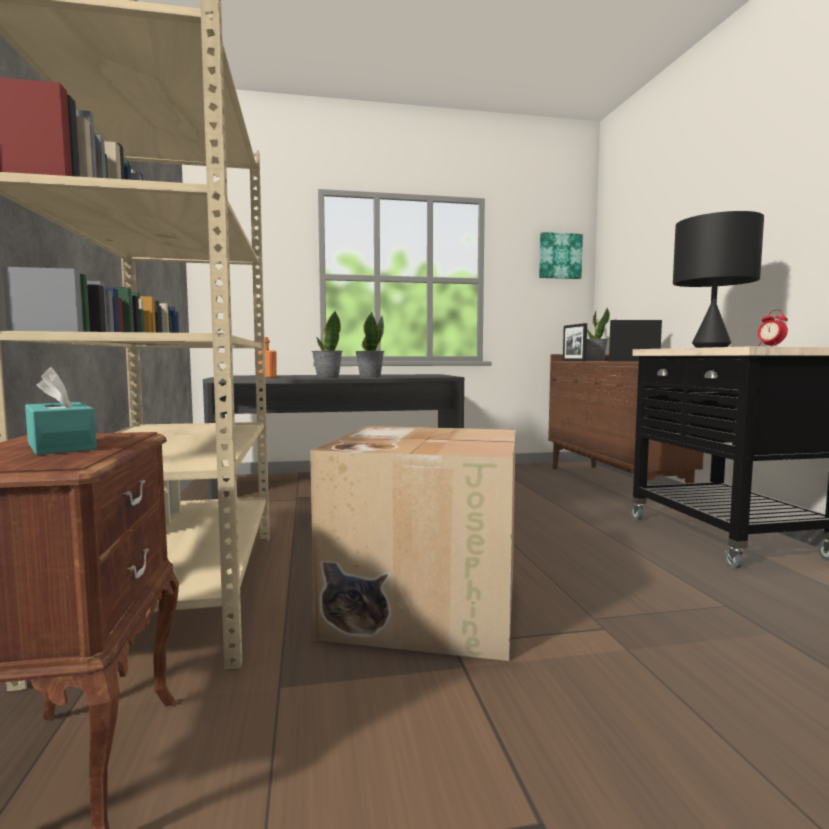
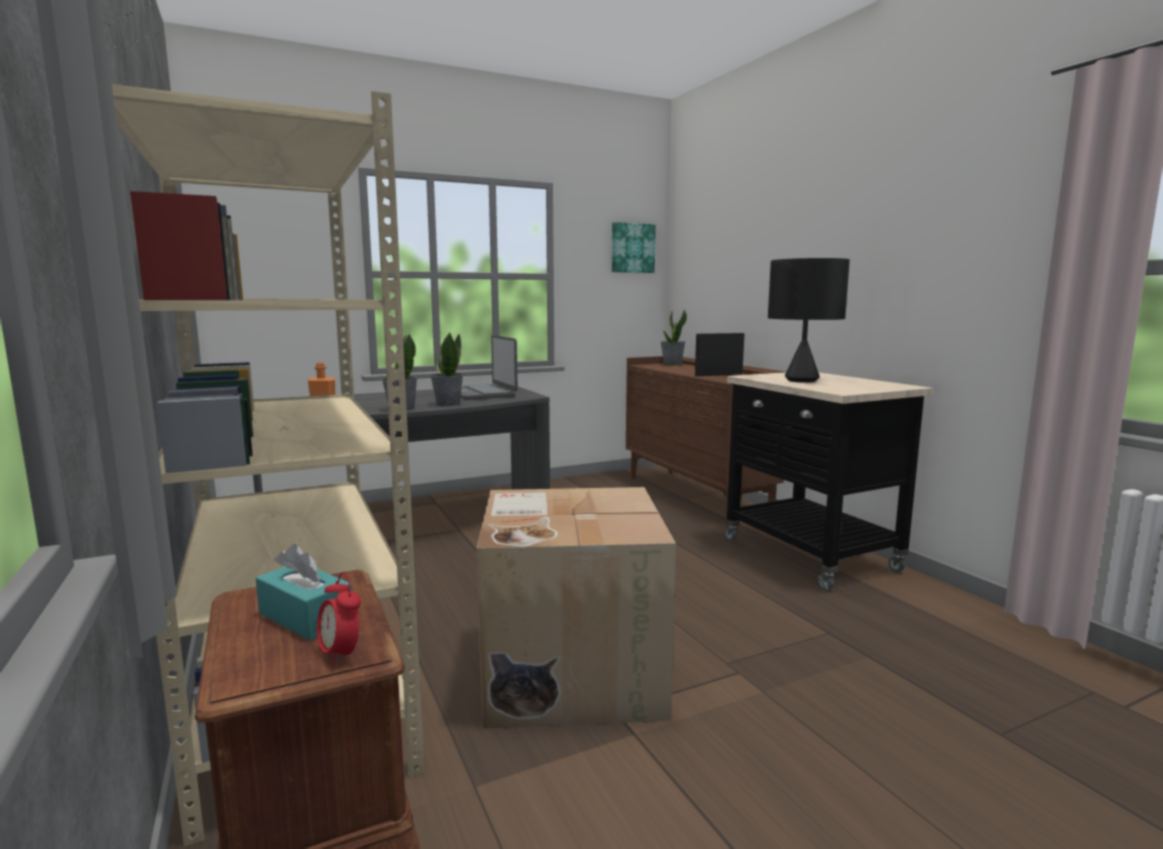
camera: 15 degrees left, 5 degrees up
picture frame [563,323,587,361] -> none
alarm clock [758,310,788,347] -> alarm clock moved to [317,573,361,667]
none -> laptop [461,335,518,400]

